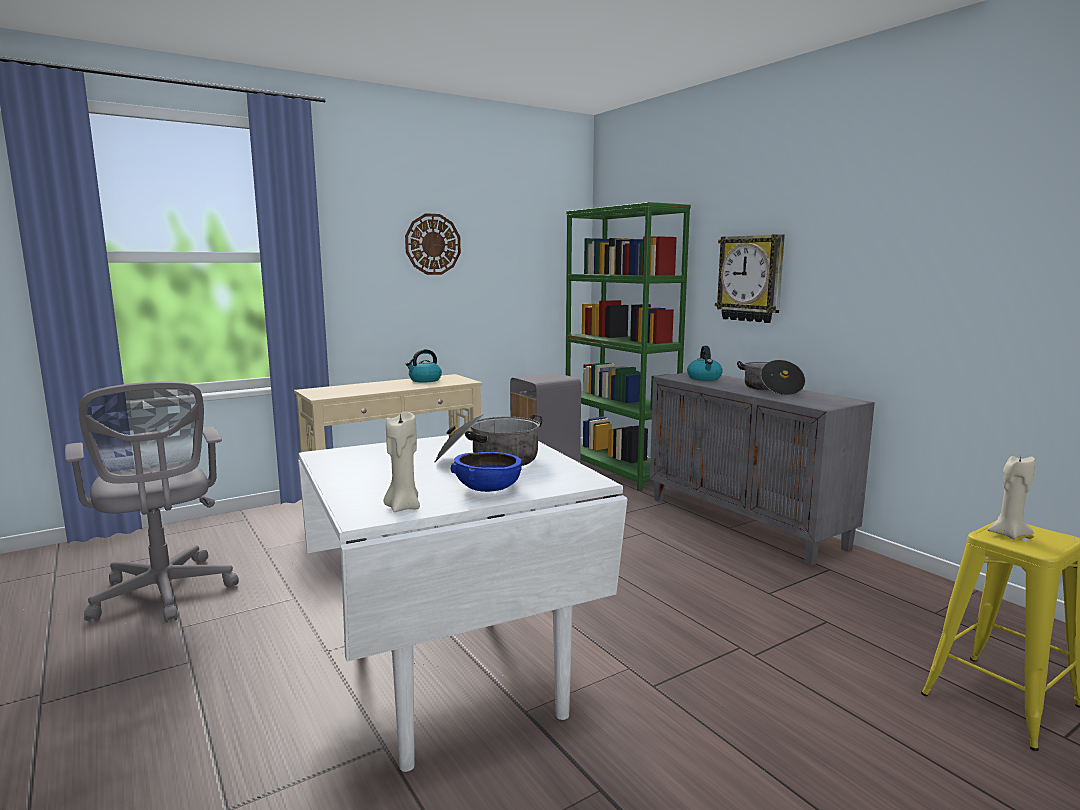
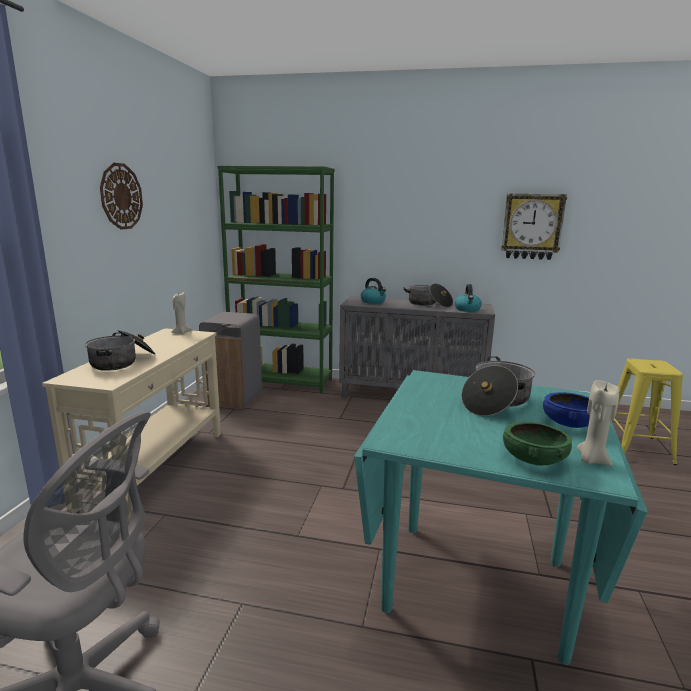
camera: 45 degrees left, 5 degrees up
white dining table [298,433,627,772] -> turquoise dining table [354,370,647,665]
kettle [406,349,442,382] -> kettle moved to [454,284,482,312]
wall clock [715,234,785,323] -> wall clock moved to [501,193,567,260]
beige candle [987,456,1035,539] -> beige candle moved to [171,292,192,334]
none -> cooking pot [85,330,155,371]
none -> green bowl [503,422,572,465]

